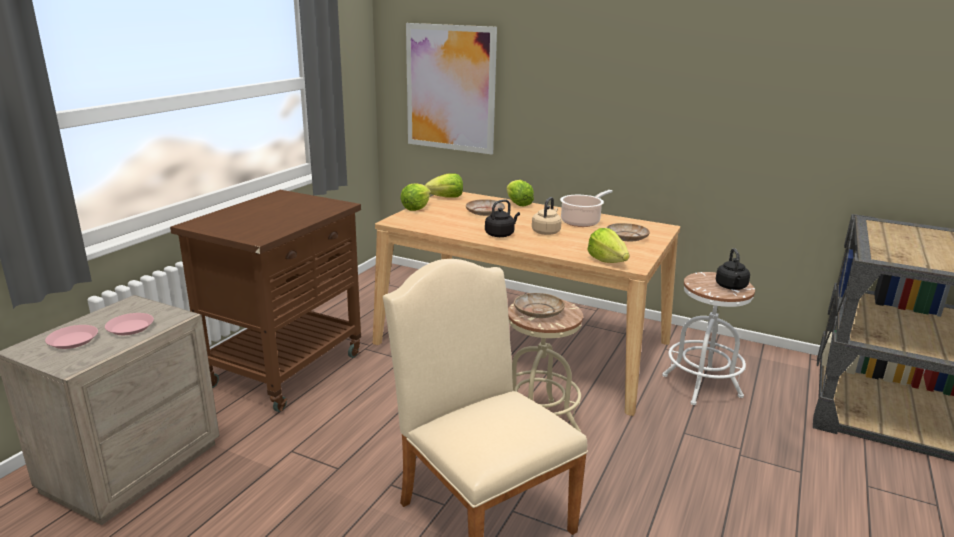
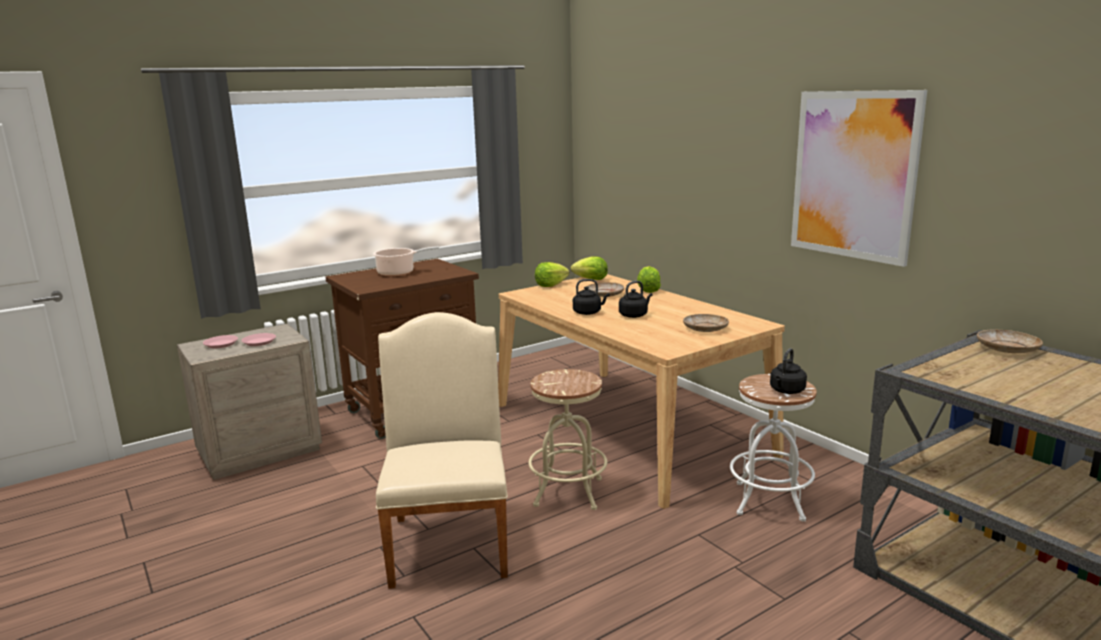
camera: 30 degrees right, 5 degrees down
picture [406,23,497,154] -> picture moved to [791,90,927,267]
beige plate [514,293,565,318] -> beige plate moved to [977,329,1043,353]
beige kettle [532,197,562,235] -> black kettle [619,281,653,318]
cooking pot [560,190,613,227] -> cooking pot moved to [373,246,439,276]
lettuce [587,228,630,263] -> none

